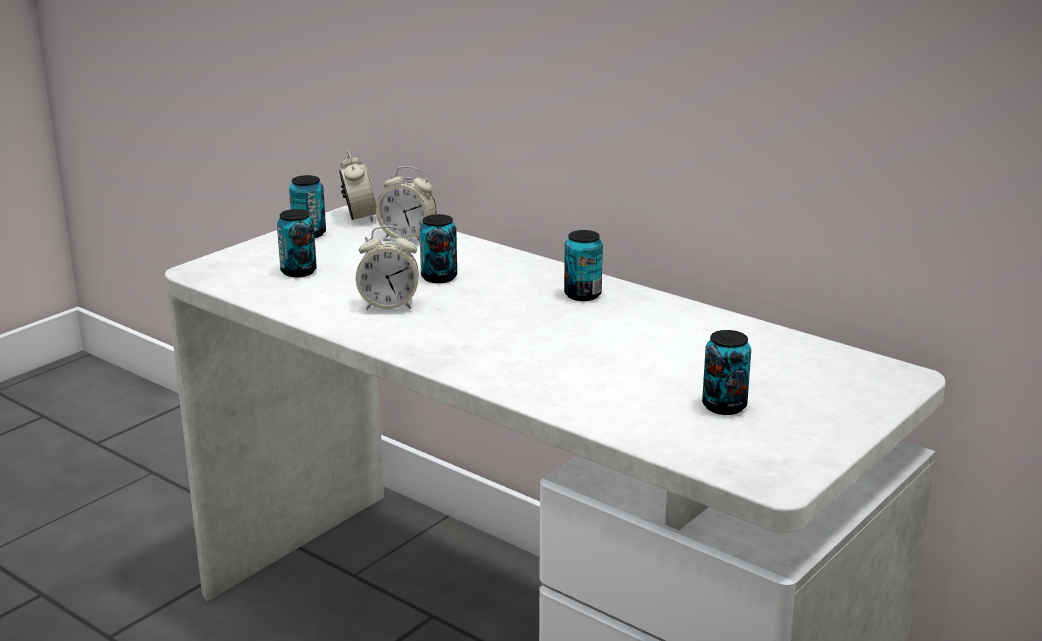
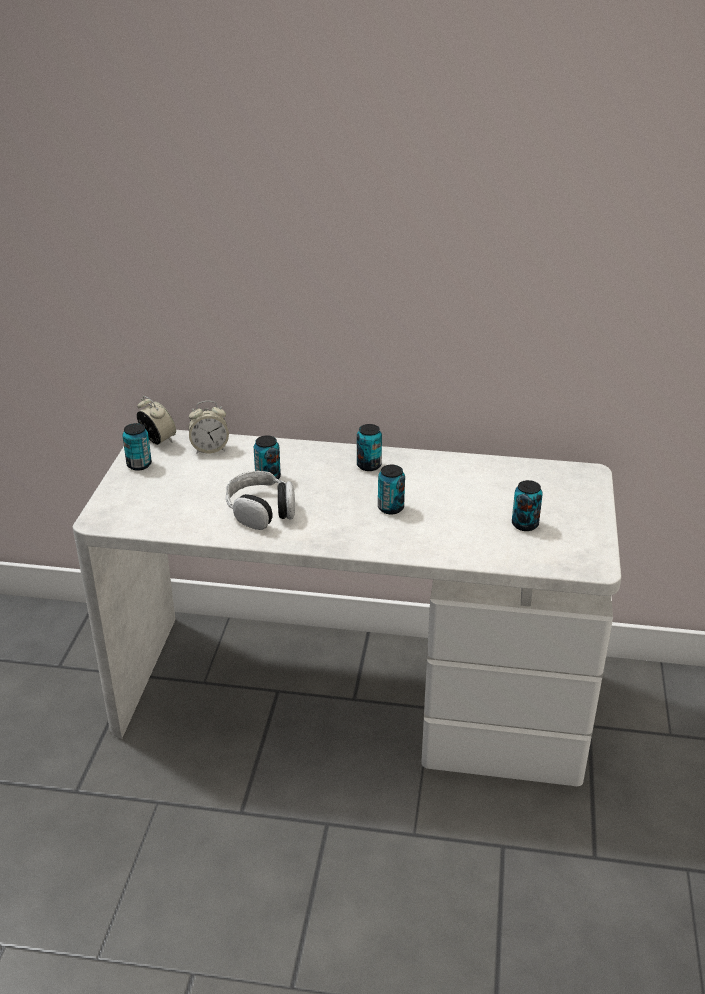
camera: 30 degrees left, 10 degrees up
can [277,209,317,277] -> can moved to [378,465,405,514]
alarm clock [356,226,419,310] -> headphones [226,471,295,530]

